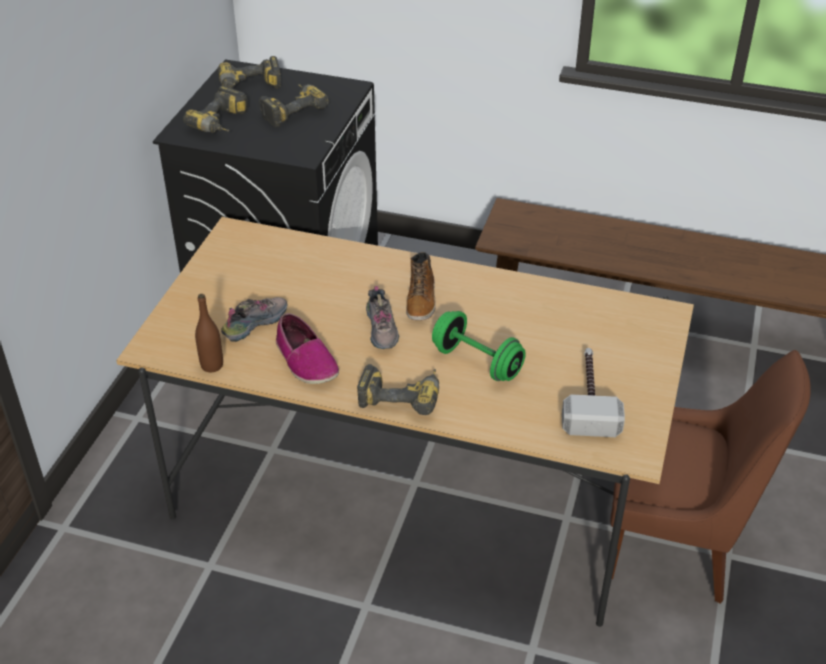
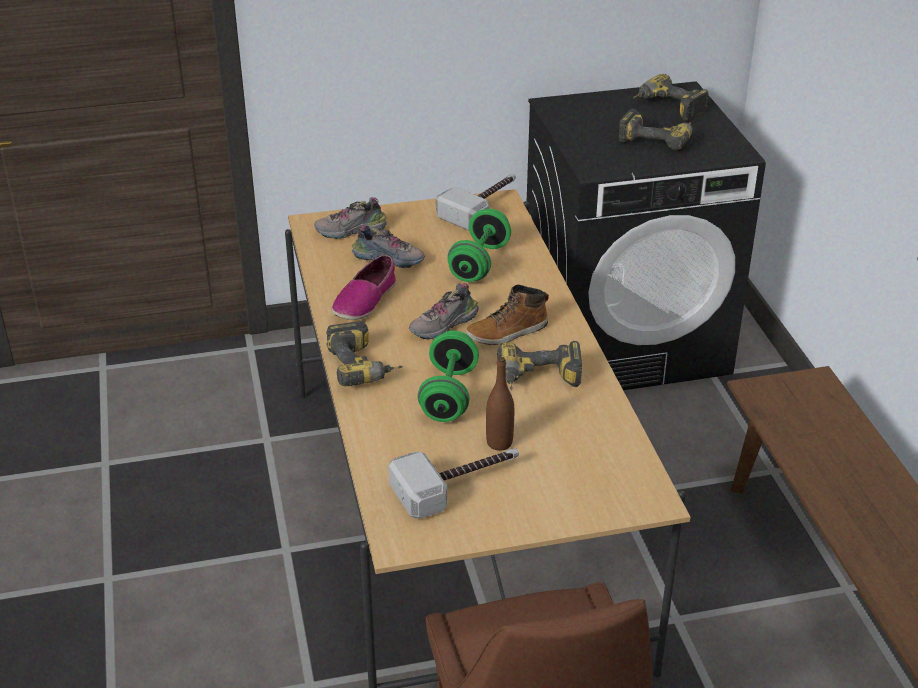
camera: 60 degrees right, 5 degrees down
power drill [183,86,248,133] -> power drill moved to [497,341,582,391]
brown bottle [195,294,223,373] -> brown bottle moved to [486,357,514,451]
none -> shoe [314,197,387,239]
none -> hammer [436,174,516,230]
none -> green dumbbell [447,209,511,282]

